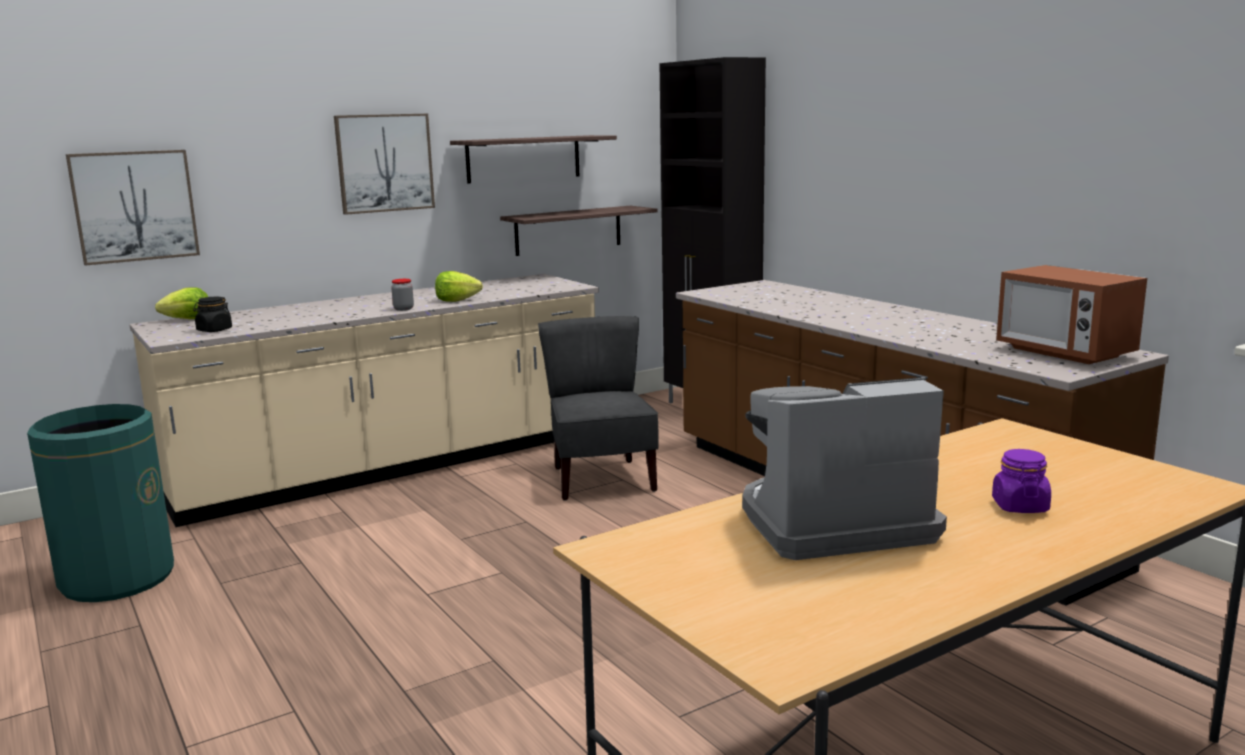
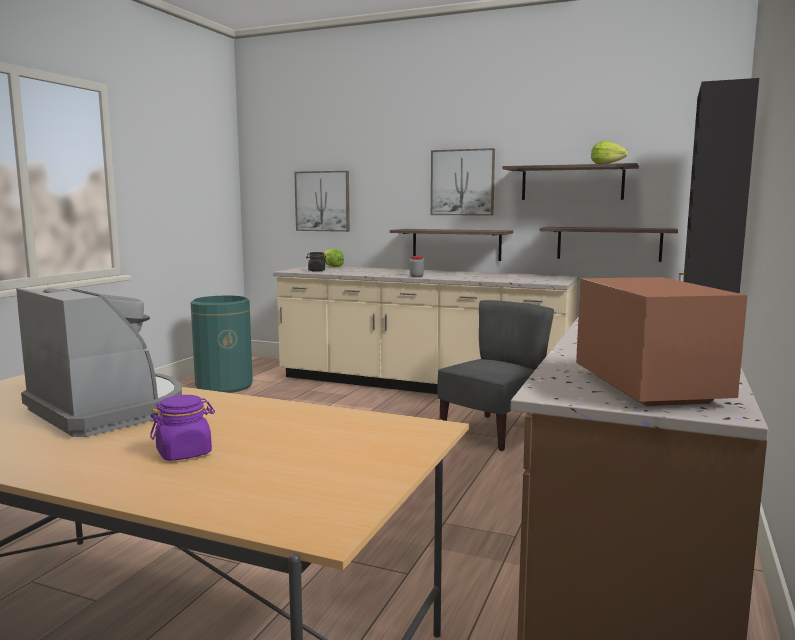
camera: 55 degrees right, 5 degrees down
lettuce [435,271,483,302] -> lettuce moved to [591,141,628,164]
microwave [996,265,1147,364] -> microwave turned 150 degrees clockwise [576,277,748,406]
none -> shelf [390,229,513,261]

